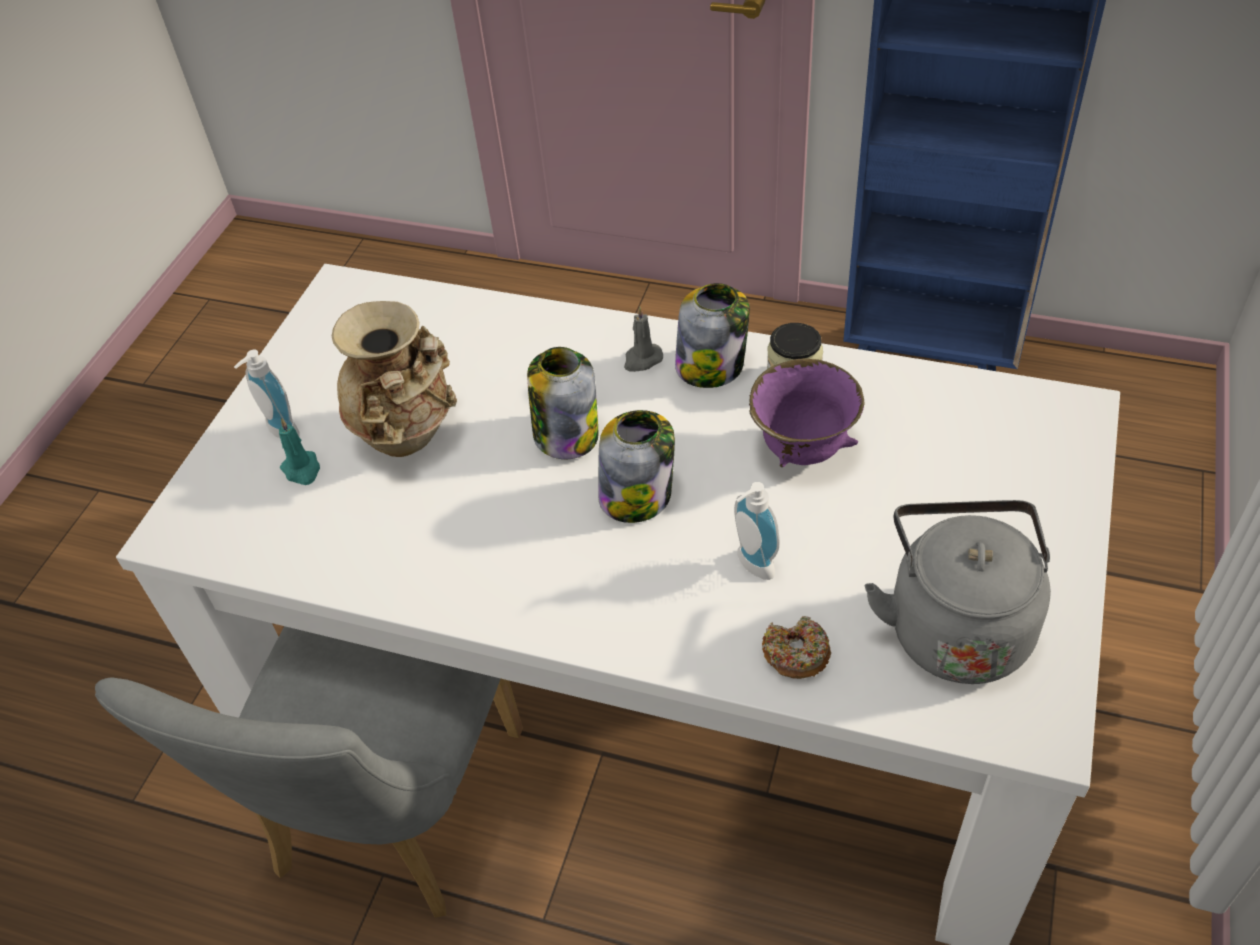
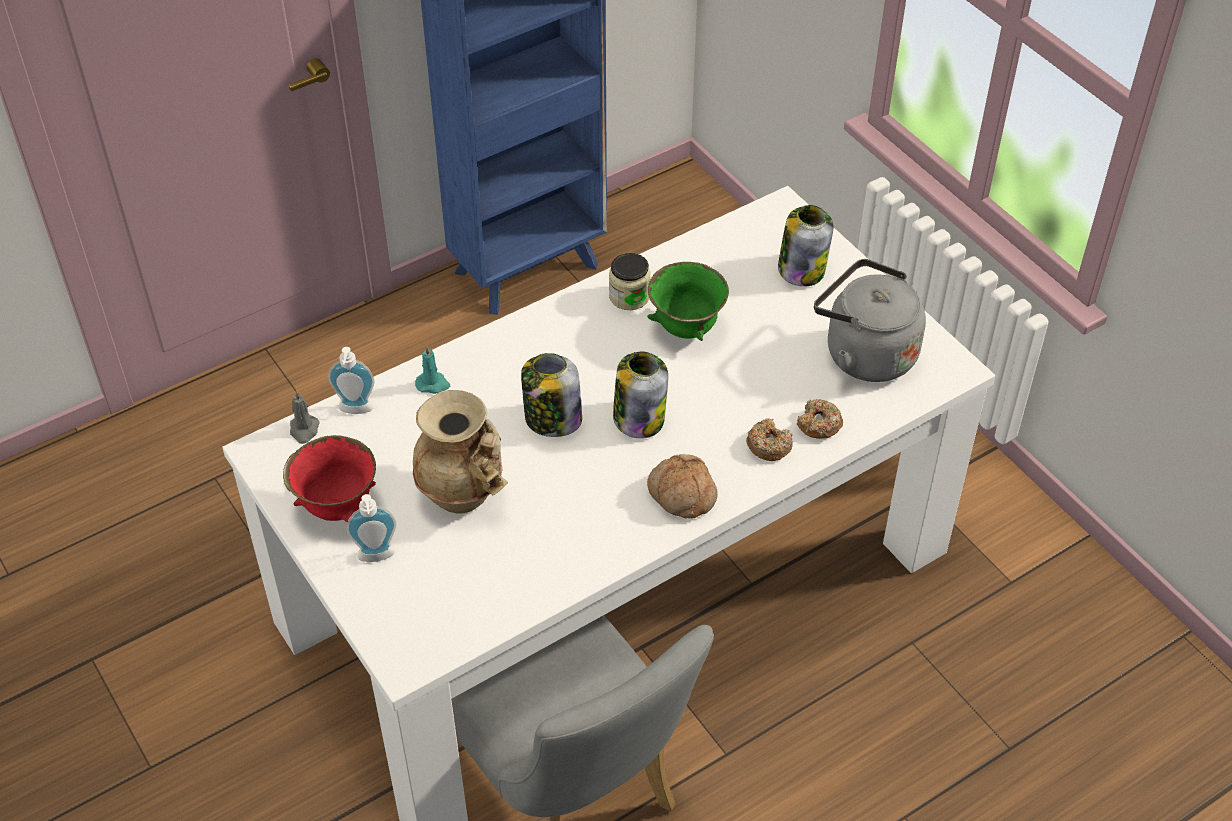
camera: 55 degrees left, 0 degrees up
turquoise candle [279,418,320,485] -> turquoise candle moved to [415,345,450,394]
grey candle [624,306,663,372] -> grey candle moved to [290,390,320,444]
jar [675,283,750,388] -> jar moved to [778,205,833,287]
soap dispenser [734,482,780,580] -> soap dispenser moved to [328,347,374,414]
purple bowl [749,358,865,467] -> green bowl [647,262,729,341]
none -> red bowl [283,435,376,522]
none -> bread [647,454,718,519]
none -> donut [746,418,793,461]

